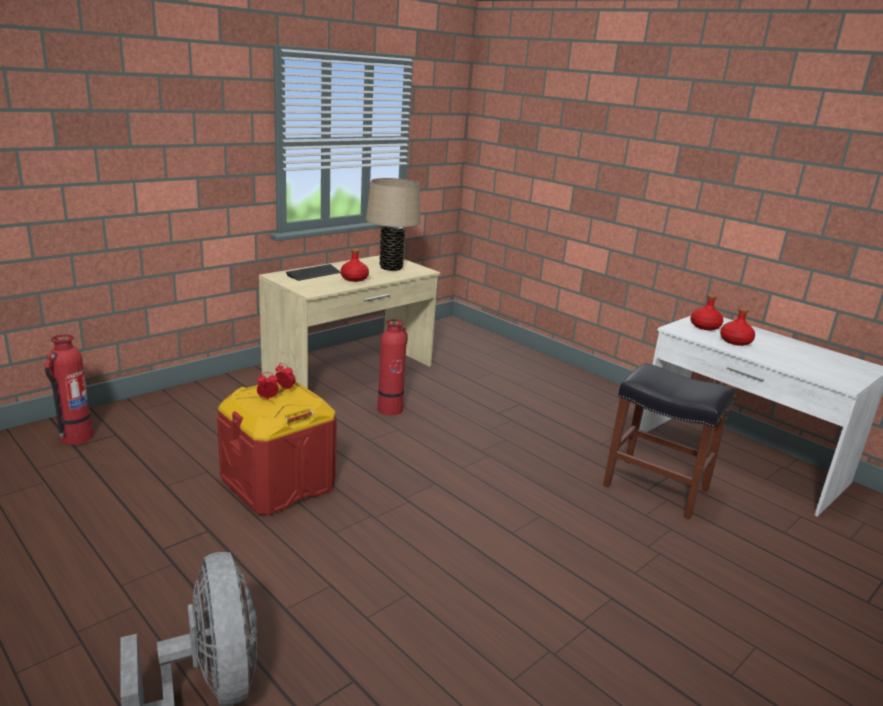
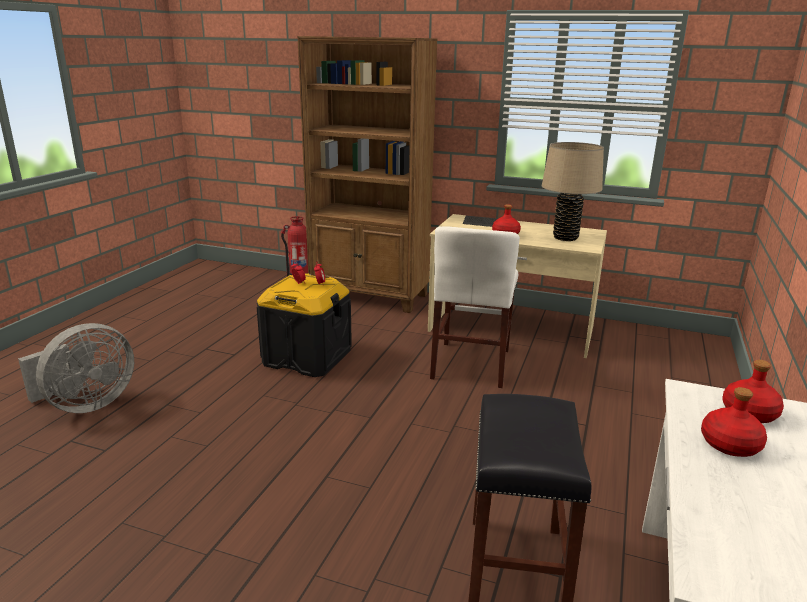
camera: 65 degrees right, 0 degrees up
red storage box [217,381,337,515] -> black storage box [257,274,352,377]
fire extinguisher [377,319,408,416] -> white chair [430,227,520,388]
none -> brown bookcase [298,36,437,313]

